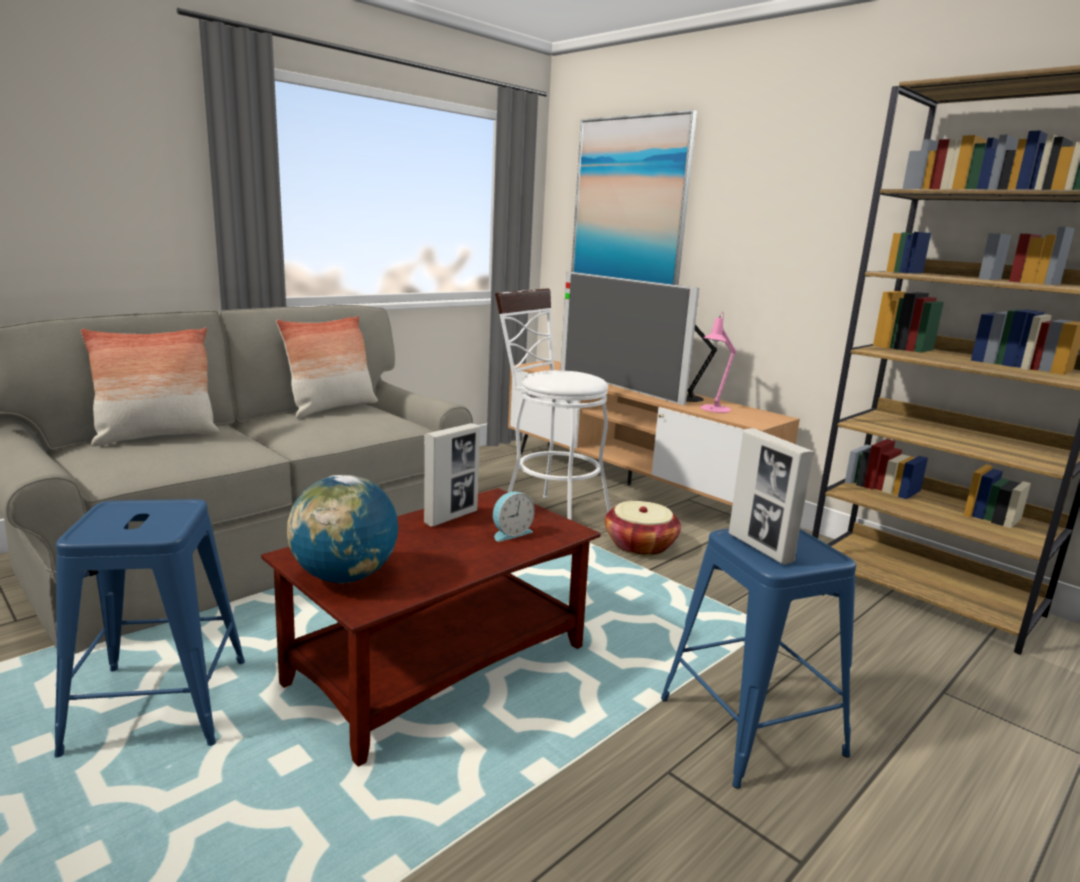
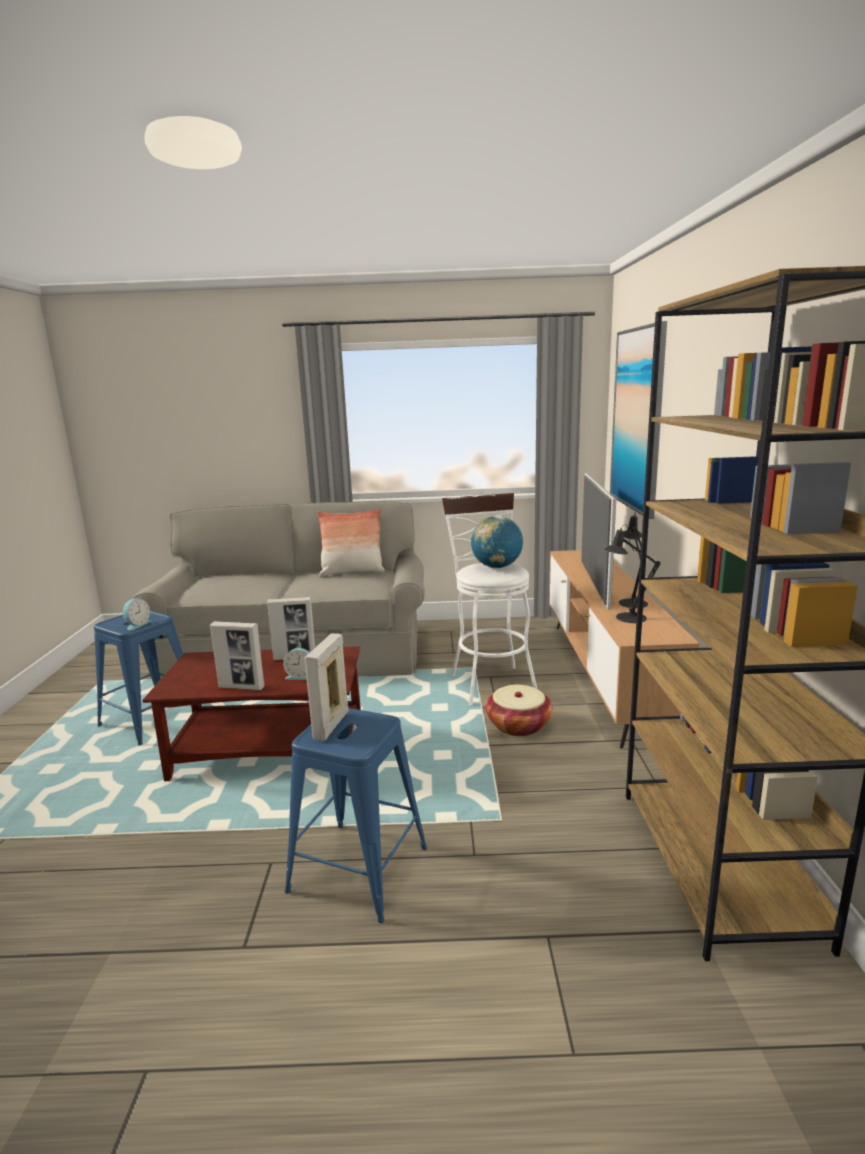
camera: 45 degrees right, 0 degrees up
pillow [81,327,219,446] -> none
globe [287,475,398,583] -> globe moved to [471,516,523,568]
pink table lamp [701,312,737,413] -> black table lamp [604,524,661,623]
none -> alarm clock [123,598,151,631]
none -> picture frame [210,621,265,690]

